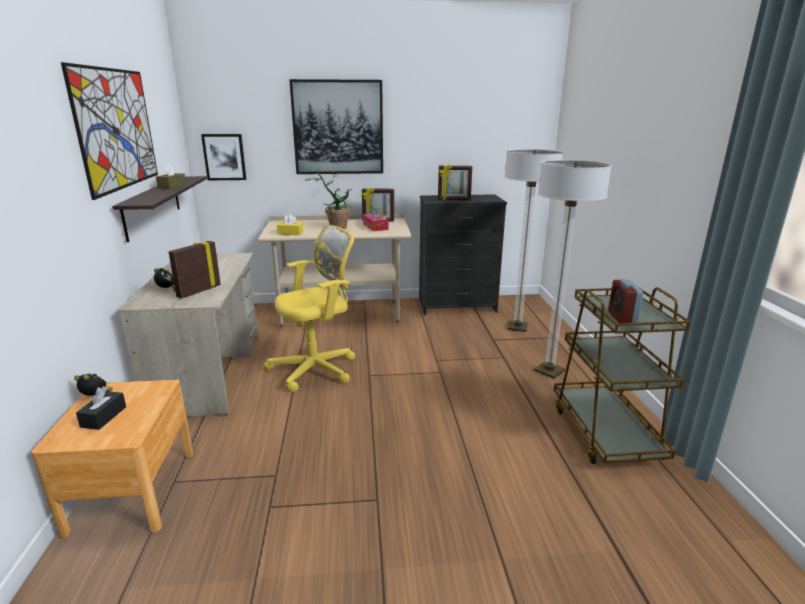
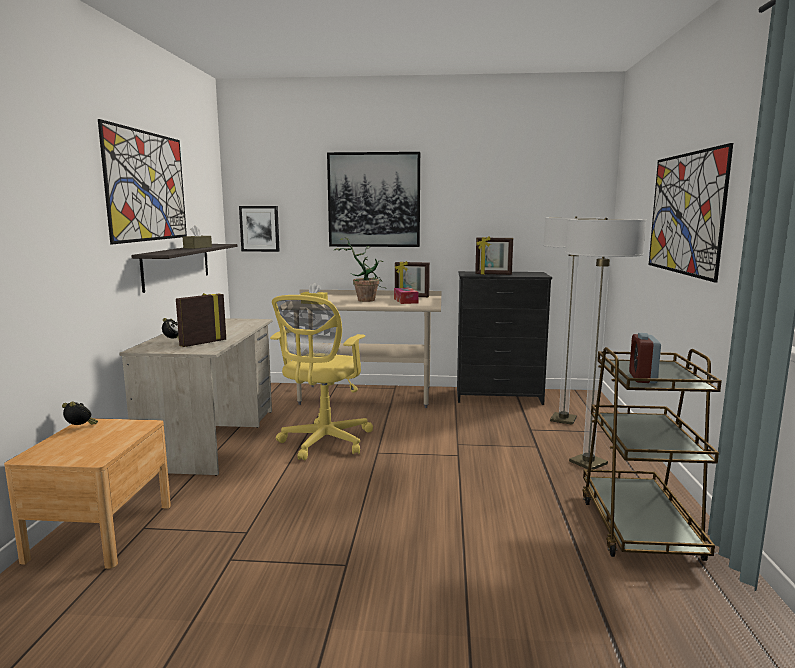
camera: 10 degrees right, 10 degrees down
black tissue box [76,386,126,430] -> none
yellow office chair [263,225,355,392] -> yellow office chair turned 135 degrees clockwise [270,295,373,460]
none -> picture [649,143,733,283]

